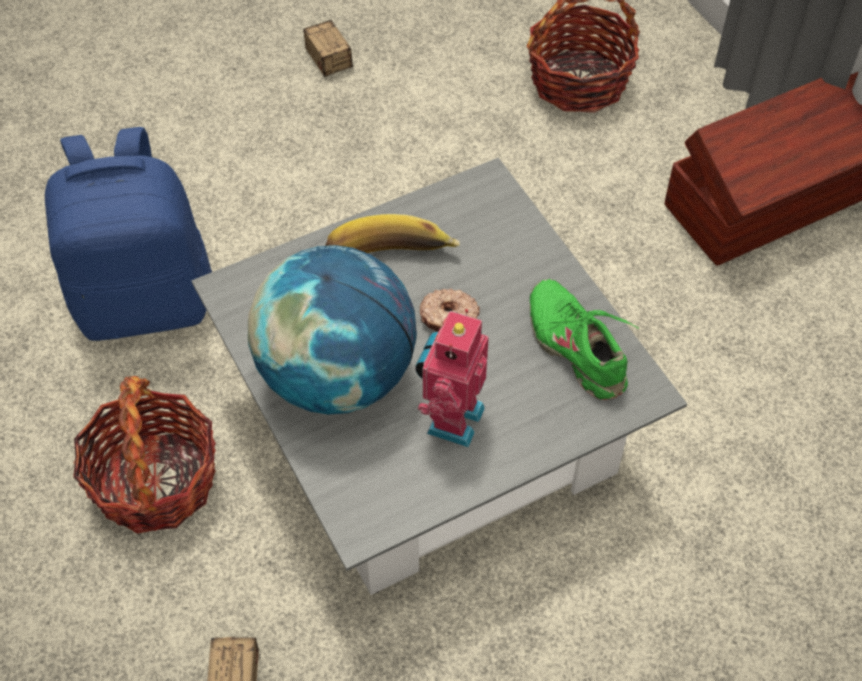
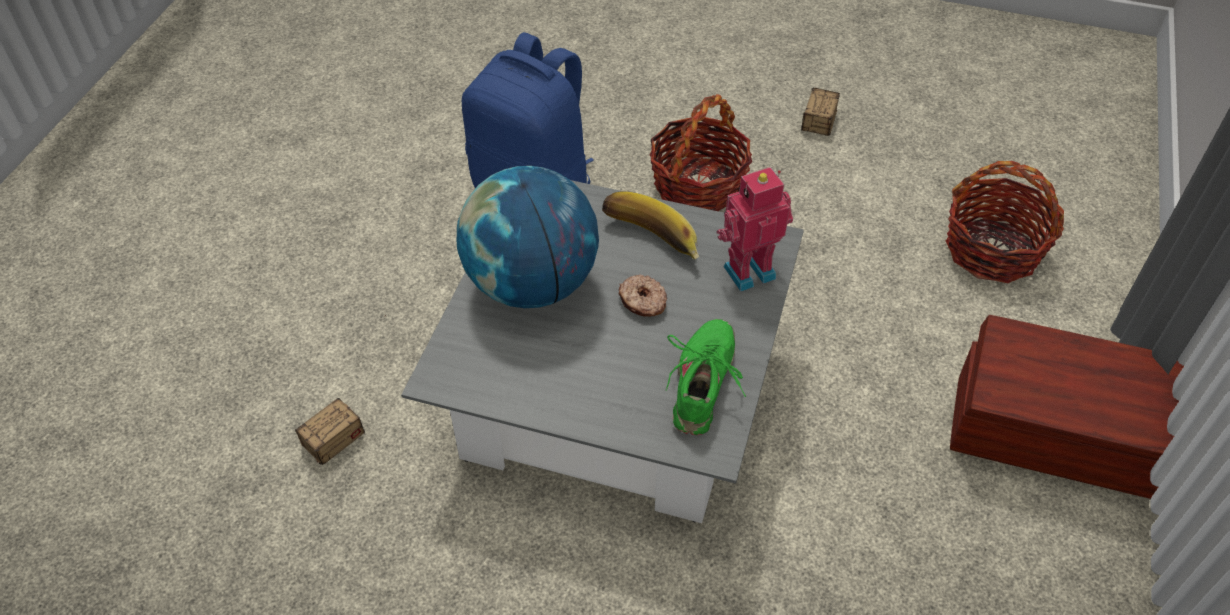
camera: 45 degrees right, 5 degrees down
basket [73,376,216,534] -> basket moved to [649,94,752,211]
toy robot [415,309,489,447] -> toy robot moved to [717,167,793,291]

